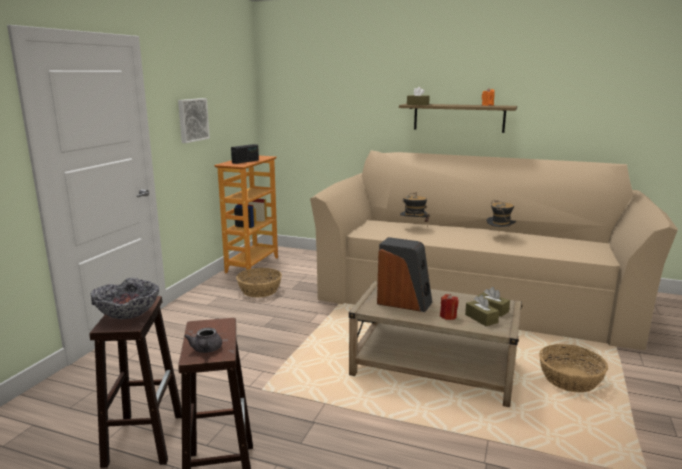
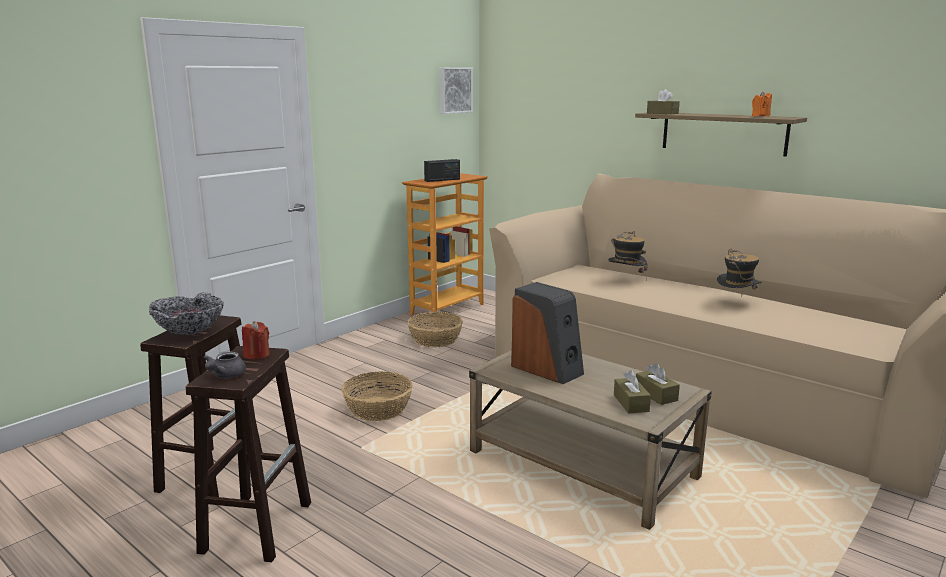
camera: 20 degrees right, 0 degrees up
picture [178,98,210,143] -> picture moved to [439,67,473,114]
red candle [440,294,459,320] -> red candle moved to [242,321,270,359]
basket [539,344,608,393] -> basket moved to [341,372,413,421]

